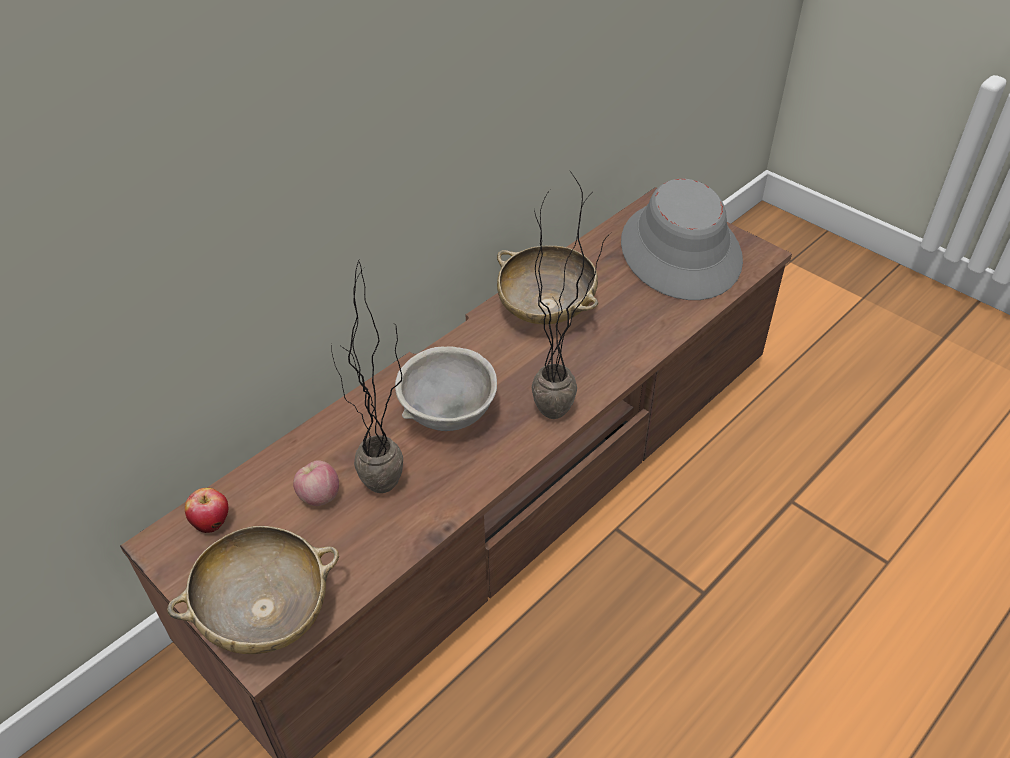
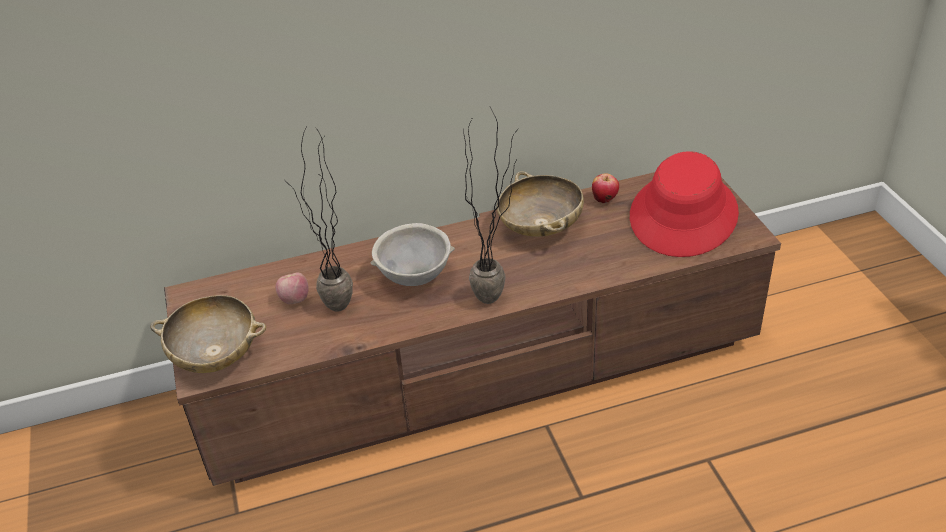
camera: 30 degrees right, 5 degrees down
apple [185,488,228,533] -> apple moved to [592,173,619,203]
grey hat [621,179,743,300] -> red hat [630,151,739,257]

